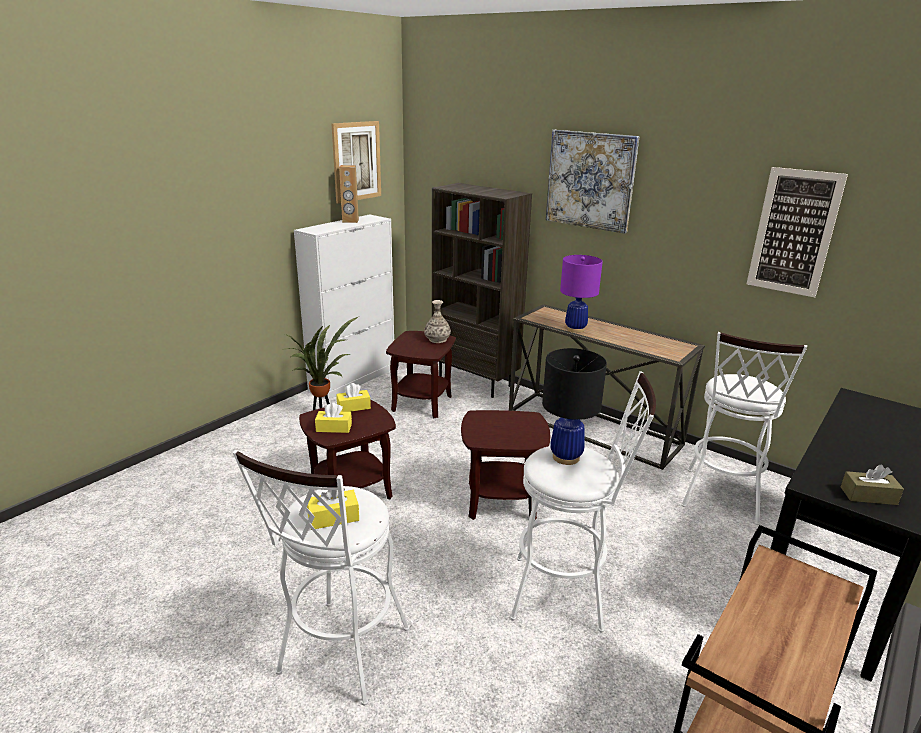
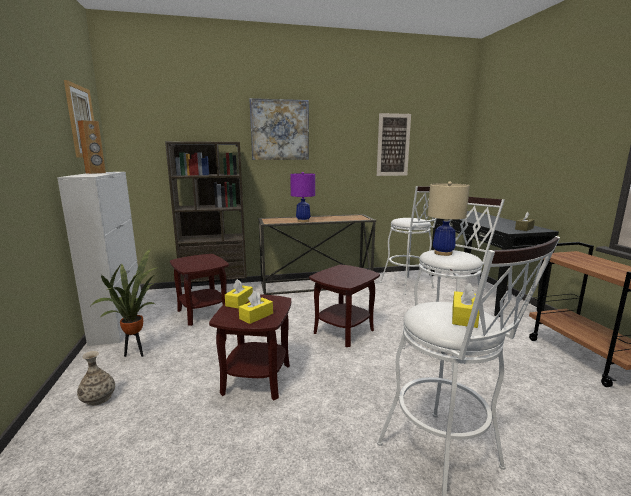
camera: 50 degrees left, 10 degrees down
vase [424,300,451,343] -> vase moved to [77,351,115,405]
black table lamp [542,348,607,465] -> beige table lamp [428,181,470,256]

